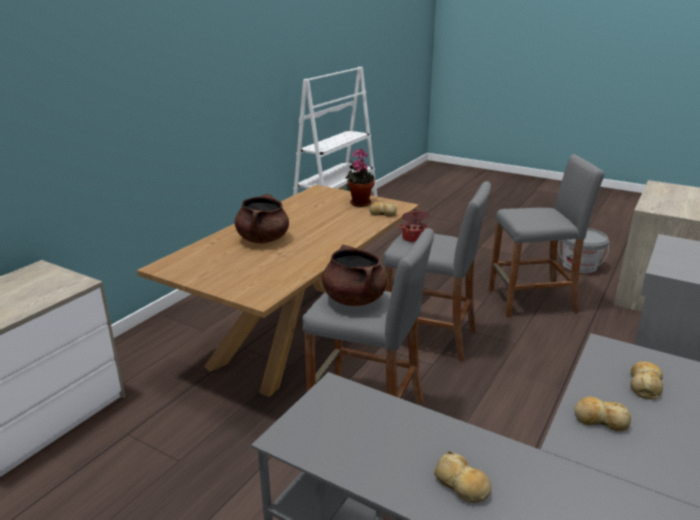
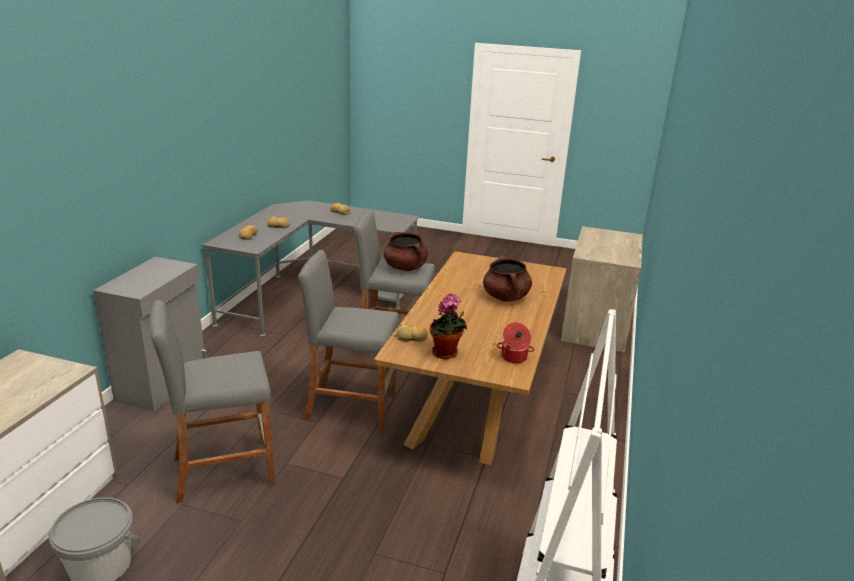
camera: 165 degrees right, 0 degrees up
cooking pot [398,209,429,243] -> cooking pot moved to [496,322,534,363]

